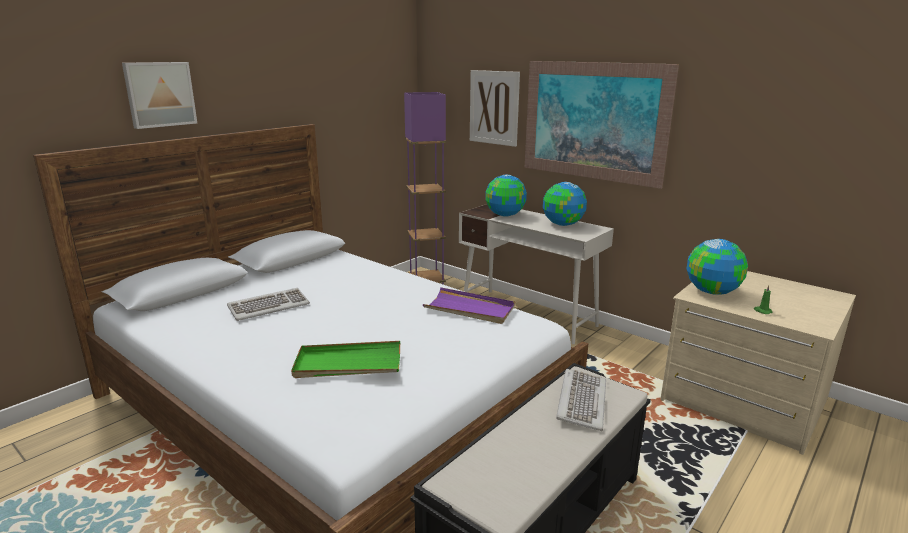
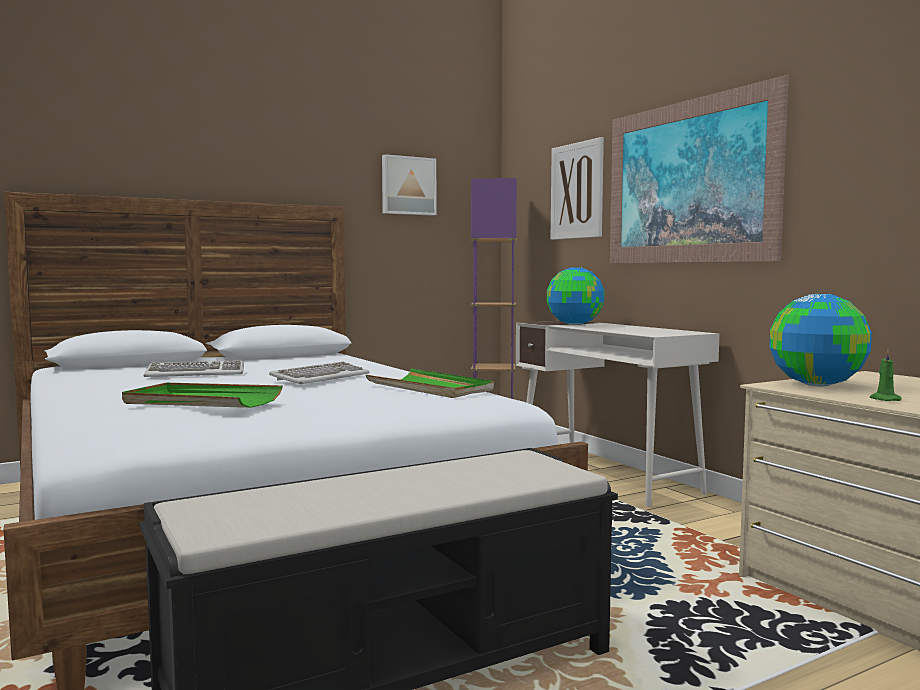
camera: 20 degrees right, 15 degrees down
picture [122,62,197,129] -> picture moved to [382,154,436,216]
purple tray [423,287,515,324] -> green tray [366,368,494,398]
globe [543,182,587,226] -> none
keyboard [556,369,606,431] -> keyboard moved to [269,362,369,384]

